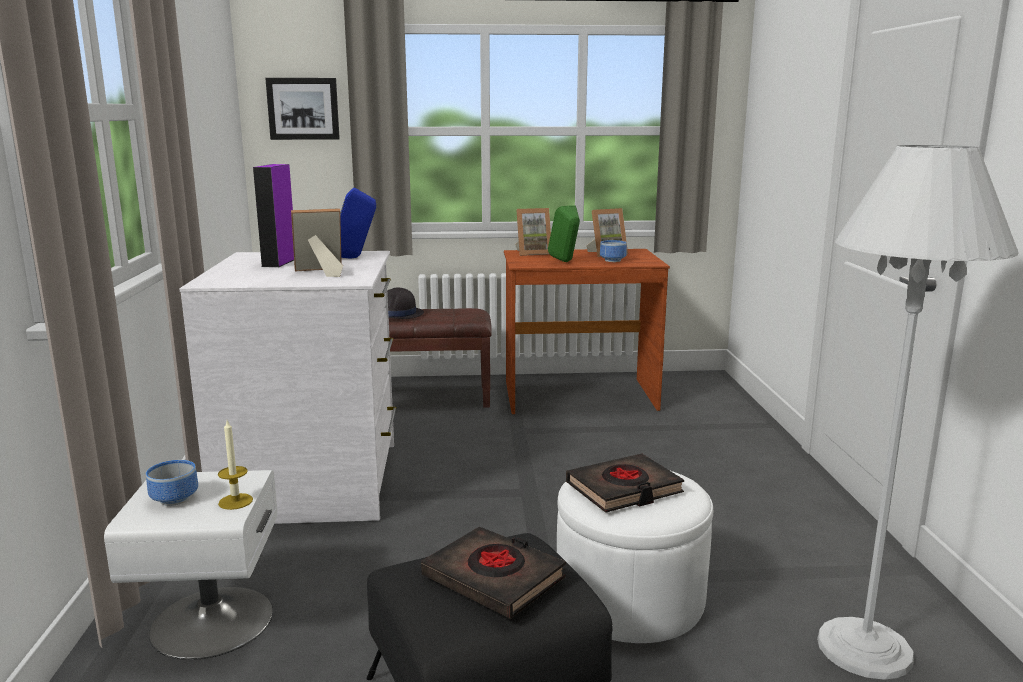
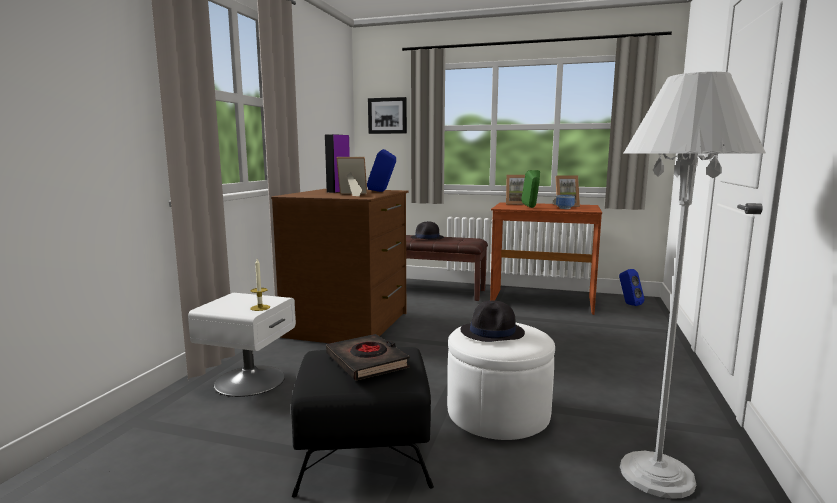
camera: 20 degrees right, 5 degrees down
bowl [146,460,198,506] -> none
white dresser [179,251,396,524] -> brown dresser [271,189,408,343]
black book [566,454,684,513] -> black hat [461,300,525,342]
none -> blue speaker [619,269,645,306]

